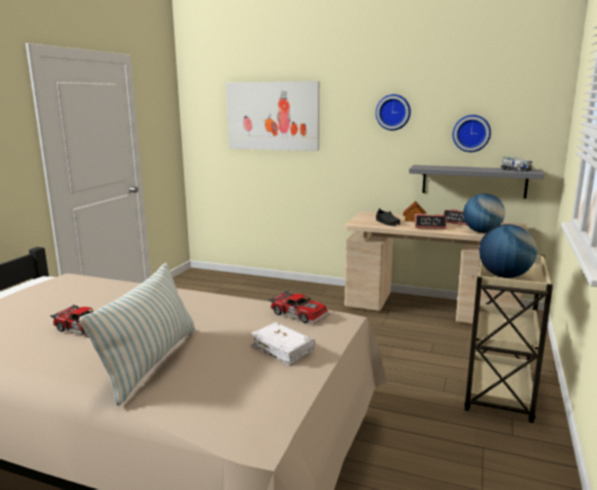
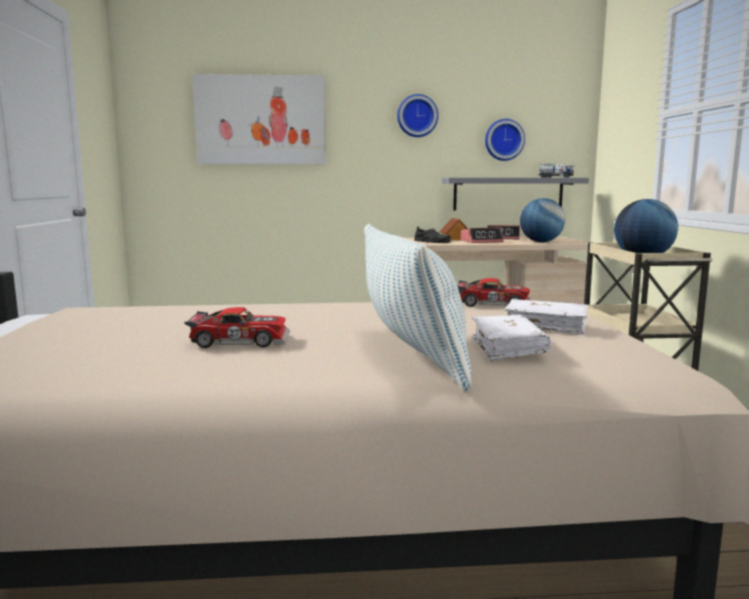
camera: 25 degrees left, 5 degrees down
none -> white book [472,315,551,361]

